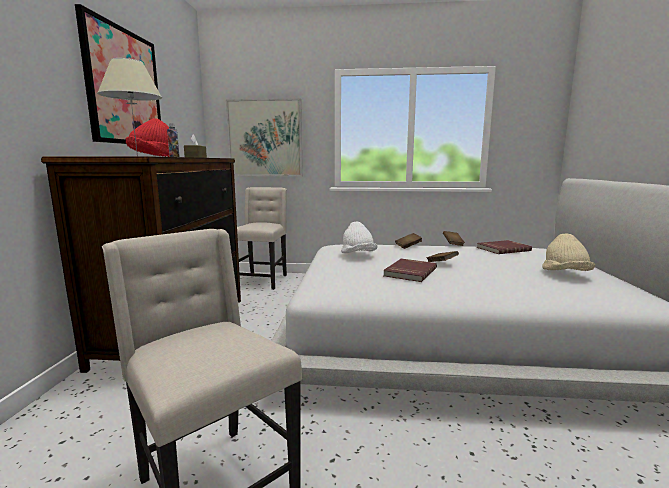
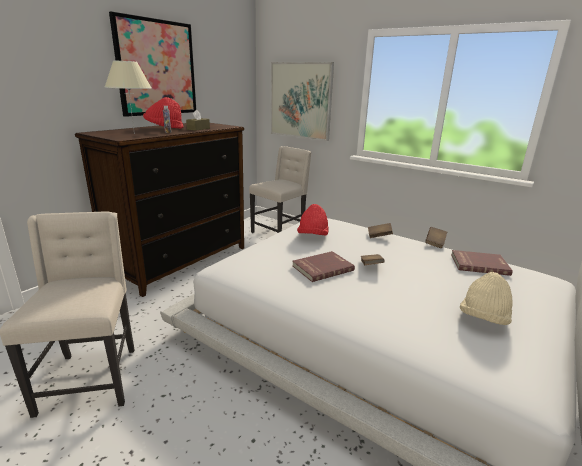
camera: 30 degrees right, 10 degrees up
white hat [341,221,378,253] -> red hat [297,204,329,235]

